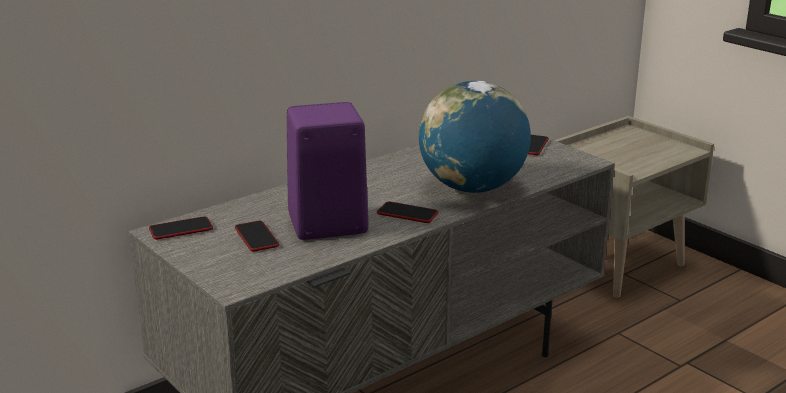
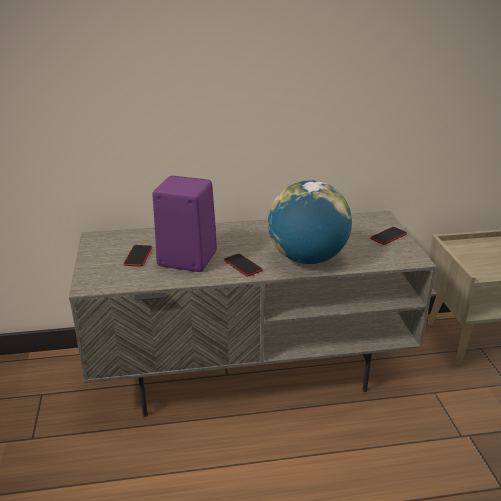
camera: 30 degrees right, 5 degrees up
phone [149,216,213,240] -> none

